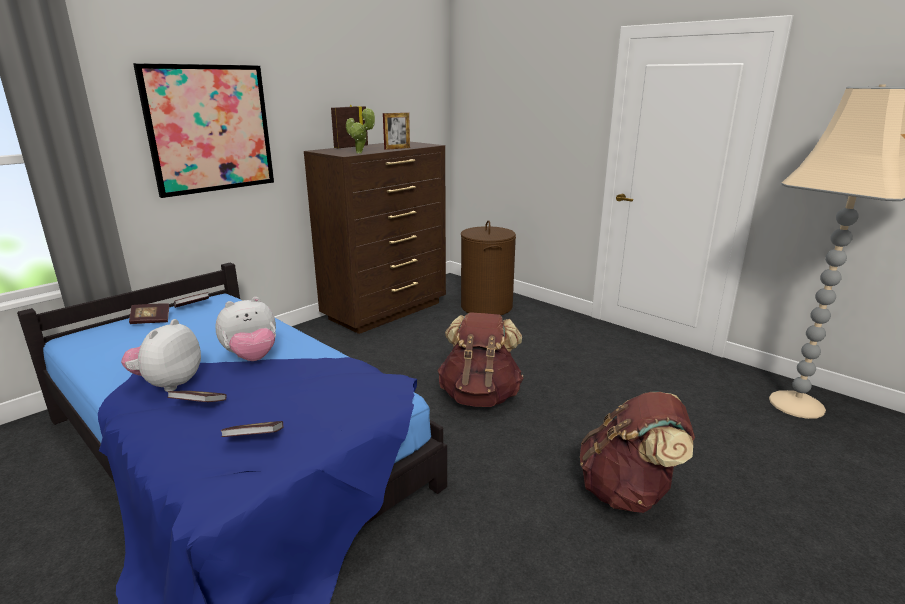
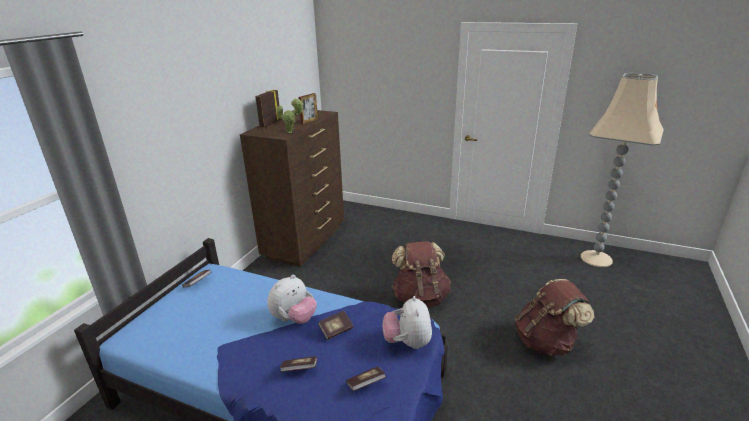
camera: 20 degrees left, 5 degrees up
plush toy [121,319,201,392] -> plush toy moved to [383,296,432,349]
book [129,303,169,324] -> book moved to [318,311,353,340]
picture [133,63,274,198] -> none
brown laundry basket [461,220,516,315] -> none

